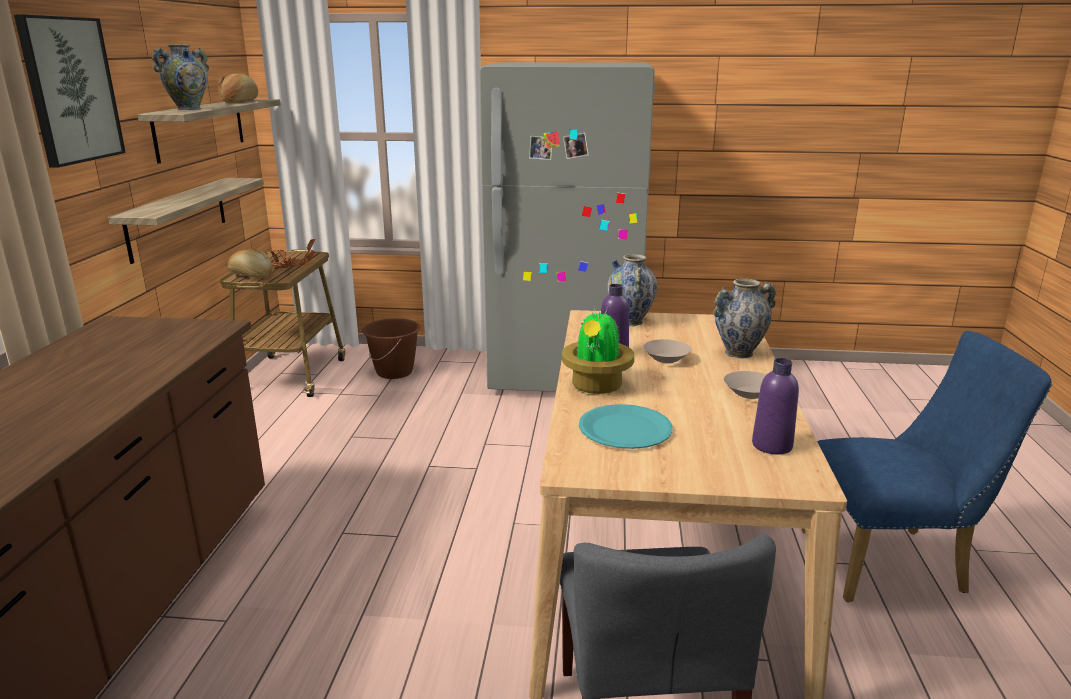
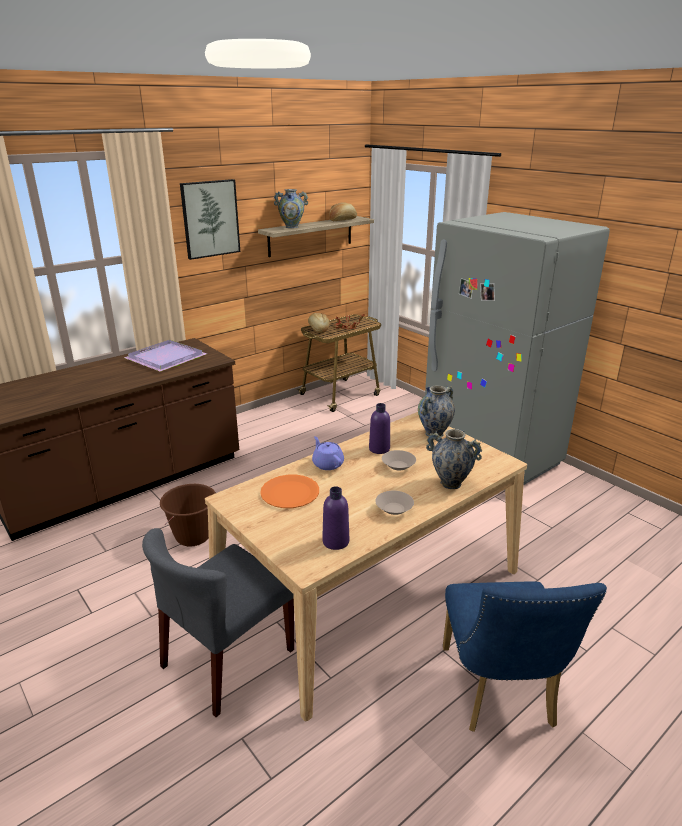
camera: 45 degrees right, 5 degrees up
shelf [108,178,264,264] -> none
brown bucket [362,318,420,379] -> brown bucket moved to [160,484,216,547]
potted plant [562,308,634,394] -> purple teapot [312,436,344,470]
turquoise plate [579,404,673,449] -> orange plate [260,475,319,508]
blue chair [801,331,1052,602] -> blue chair turned 45 degrees clockwise [443,581,607,732]
none -> purple tray [124,340,207,372]

